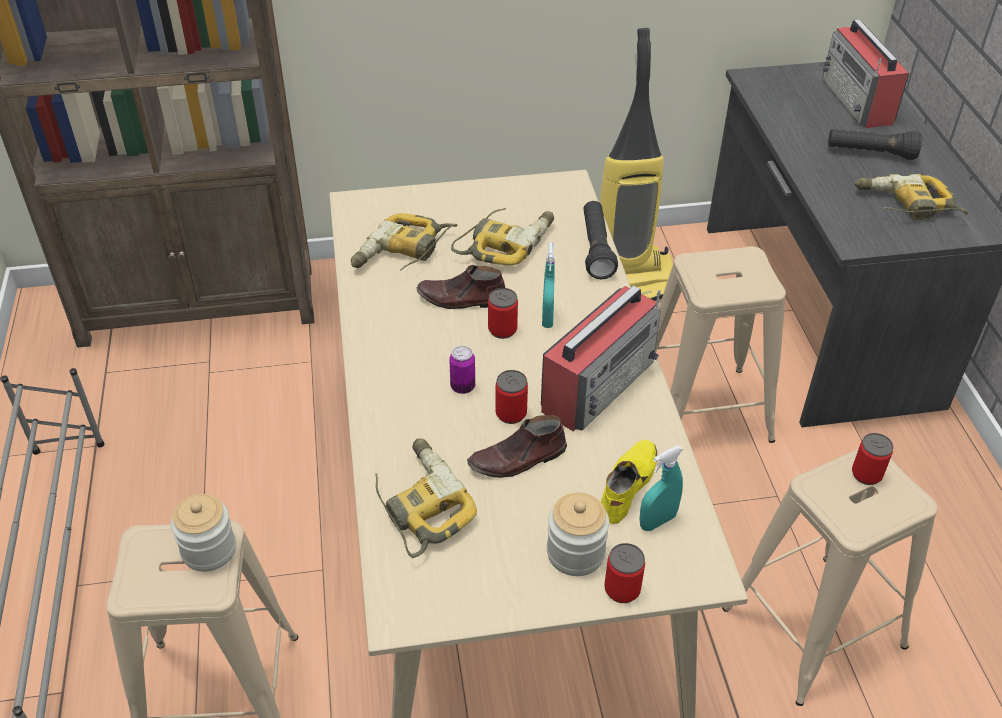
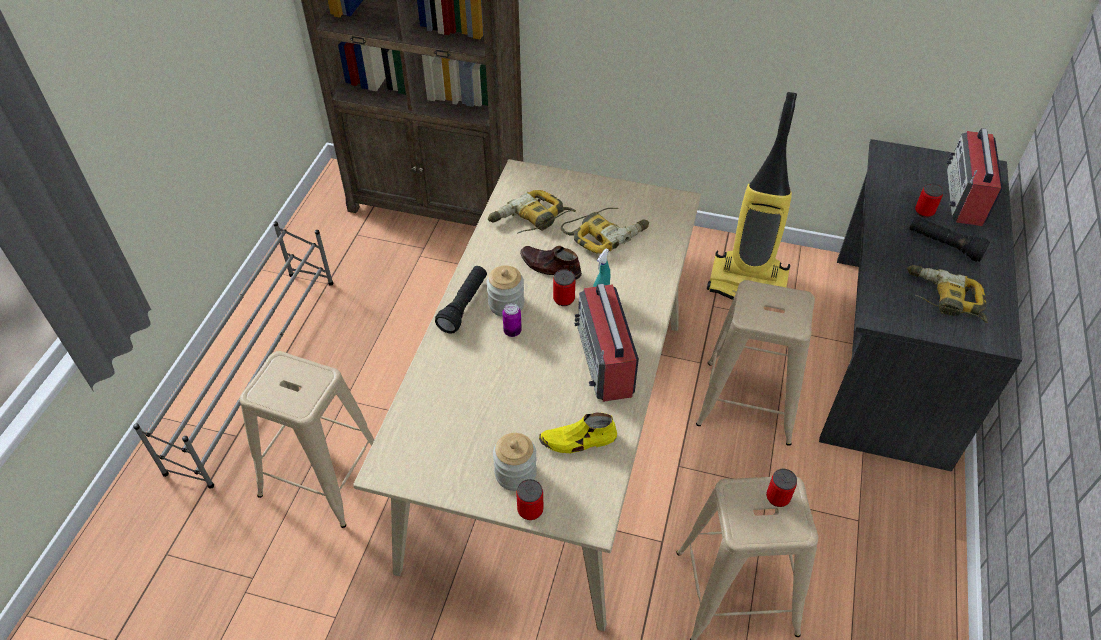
camera: 25 degrees right, 5 degrees up
jar [171,494,236,572] -> jar moved to [487,265,524,317]
power drill [375,438,477,558] -> none
brown shoe [467,415,567,478] -> none
can [496,370,528,424] -> can moved to [915,183,944,218]
radio [541,286,661,431] -> radio turned 105 degrees clockwise [575,284,639,402]
black flashlight [583,201,618,279] -> black flashlight moved to [435,266,487,333]
yellow shoe [601,440,658,524] -> yellow shoe turned 150 degrees counterclockwise [539,413,617,453]
turquoise spray bottle [640,446,683,531] -> none

